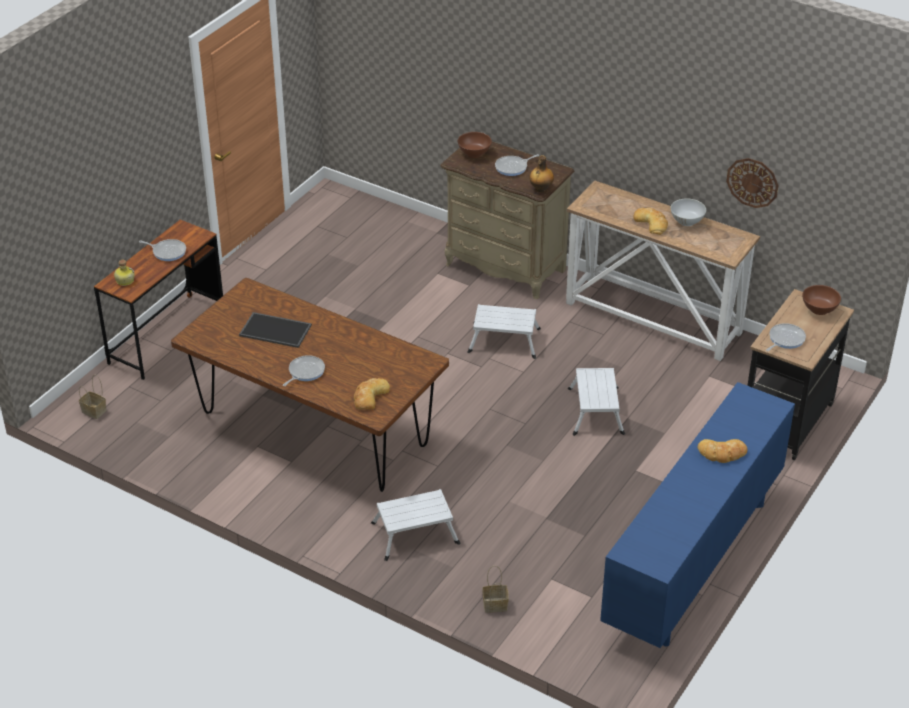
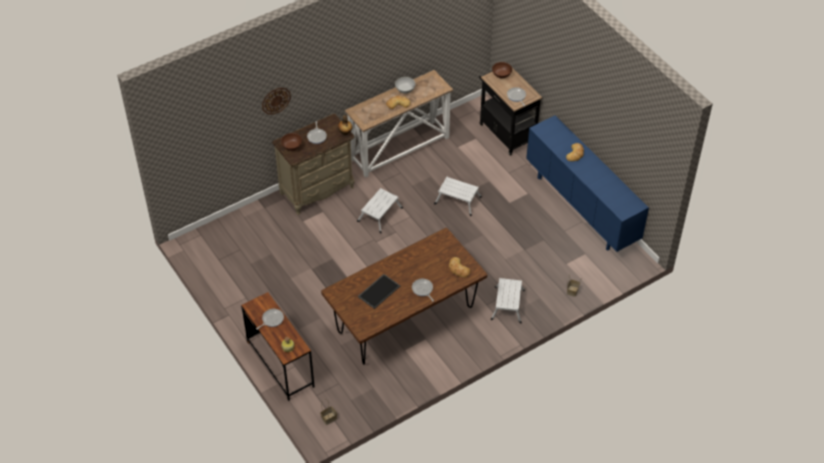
camera: 65 degrees left, 10 degrees up
wall clock [726,158,779,208] -> wall clock moved to [262,88,291,114]

